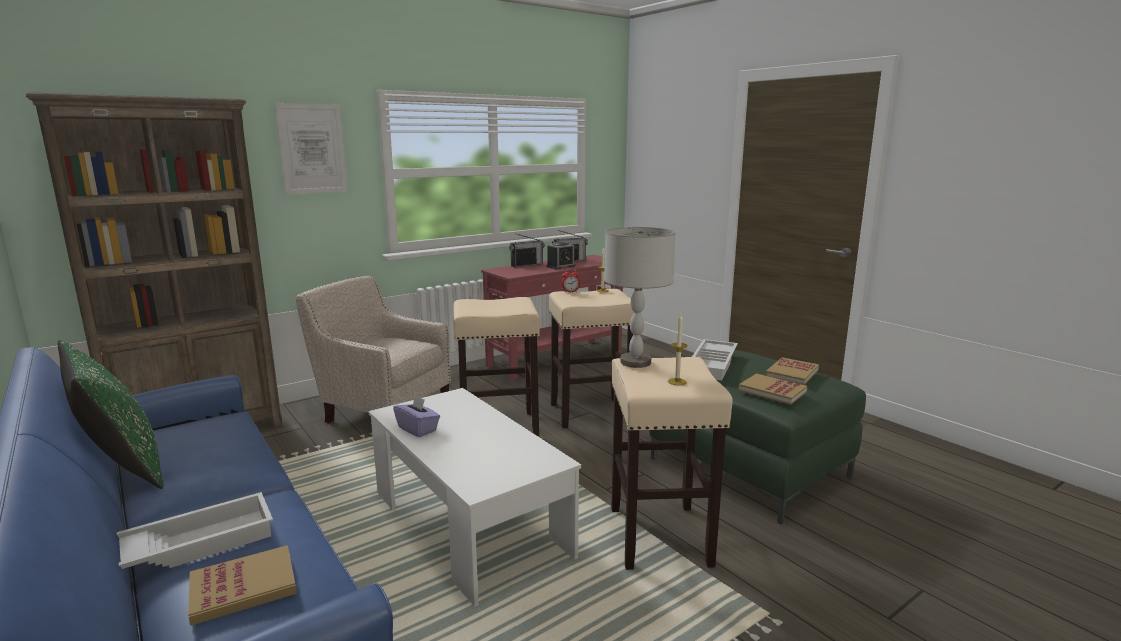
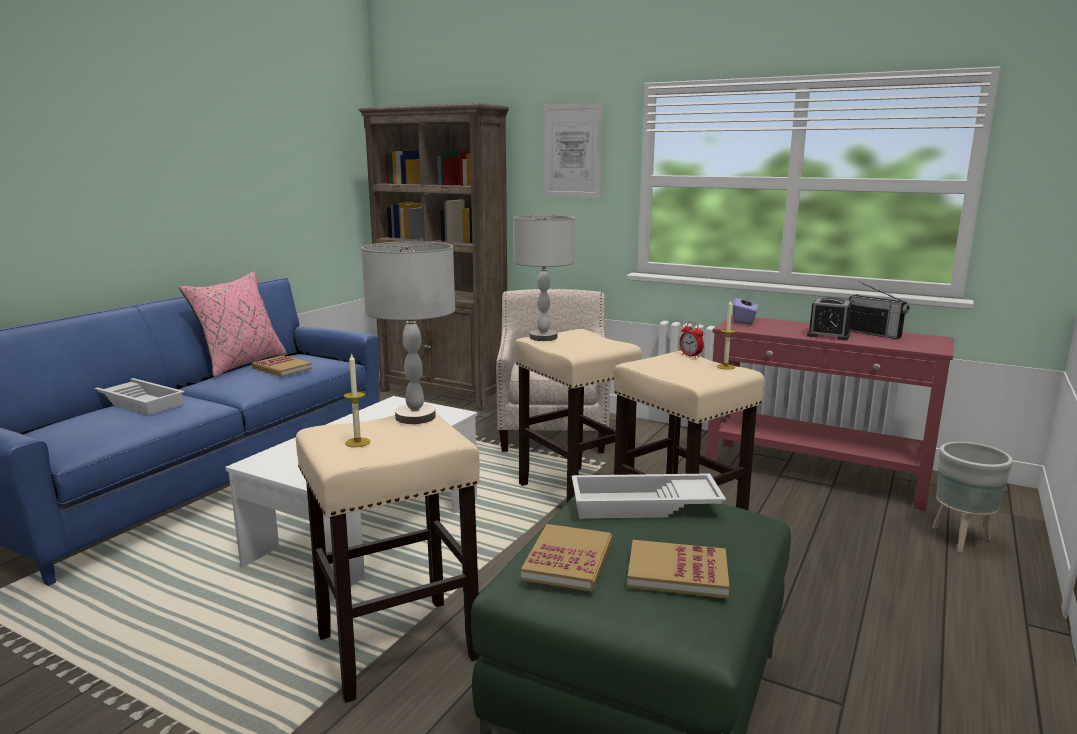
camera: 65 degrees right, 0 degrees up
green pillow [58,340,164,489] -> pink pillow [179,271,287,377]
book [188,545,297,626] -> book moved to [252,355,312,377]
purple tissue box [393,395,440,437] -> purple tissue box moved to [733,294,758,324]
radio [509,233,545,267] -> none
none -> grey table lamp [513,215,575,341]
none -> grey planter [932,442,1013,553]

